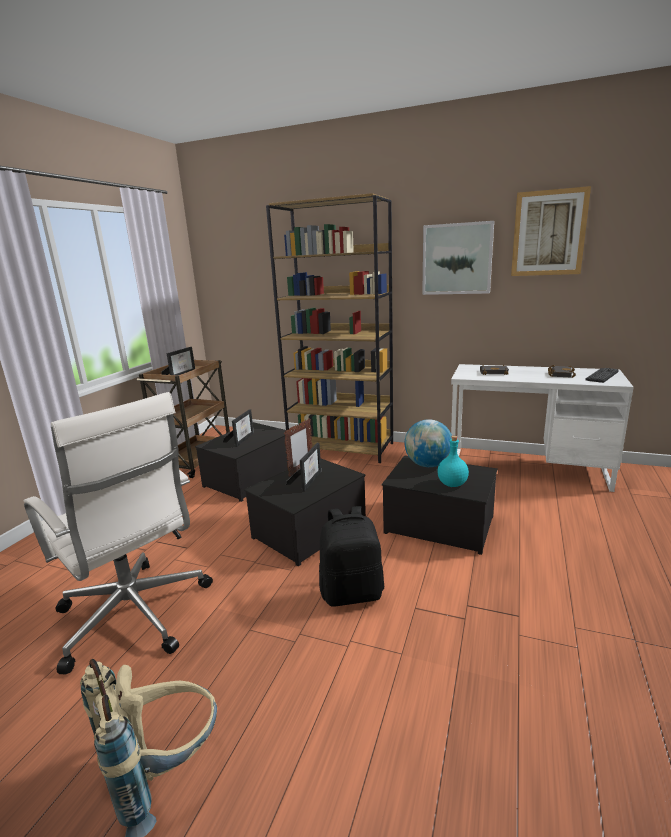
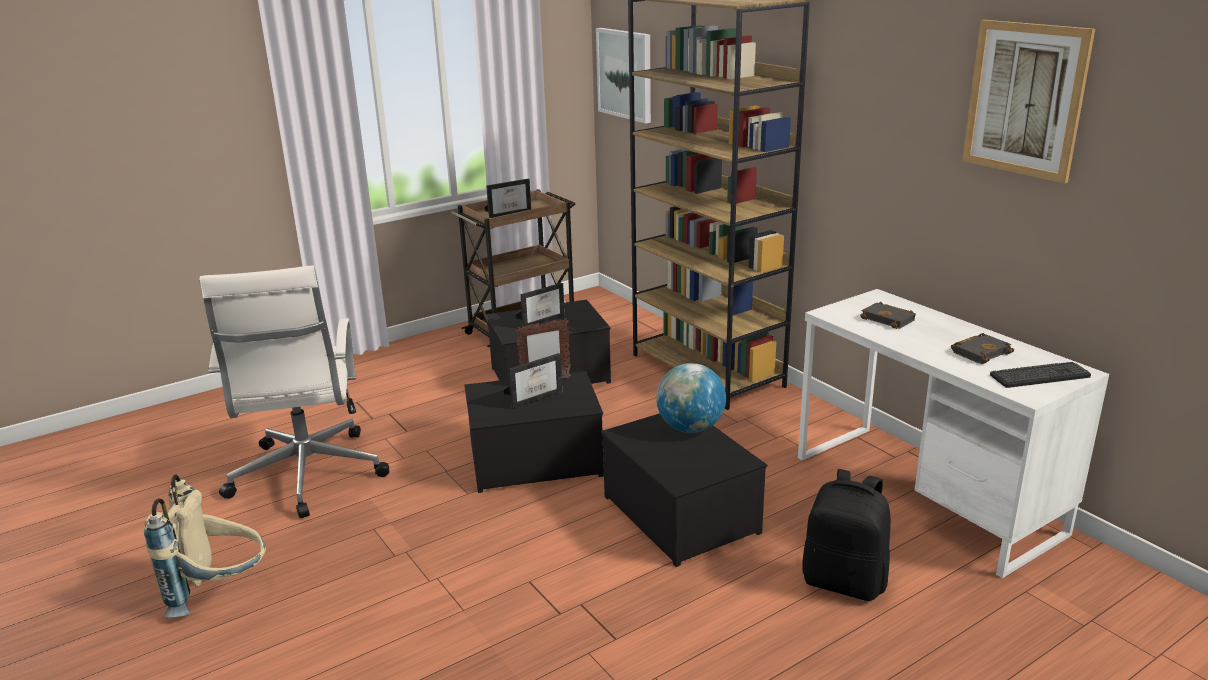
camera: 35 degrees right, 5 degrees up
black backpack [319,506,384,607] -> black backpack moved to [802,469,891,601]
picture [422,221,494,295] -> picture moved to [596,28,651,123]
turquoise bottle [437,436,469,487] -> none

